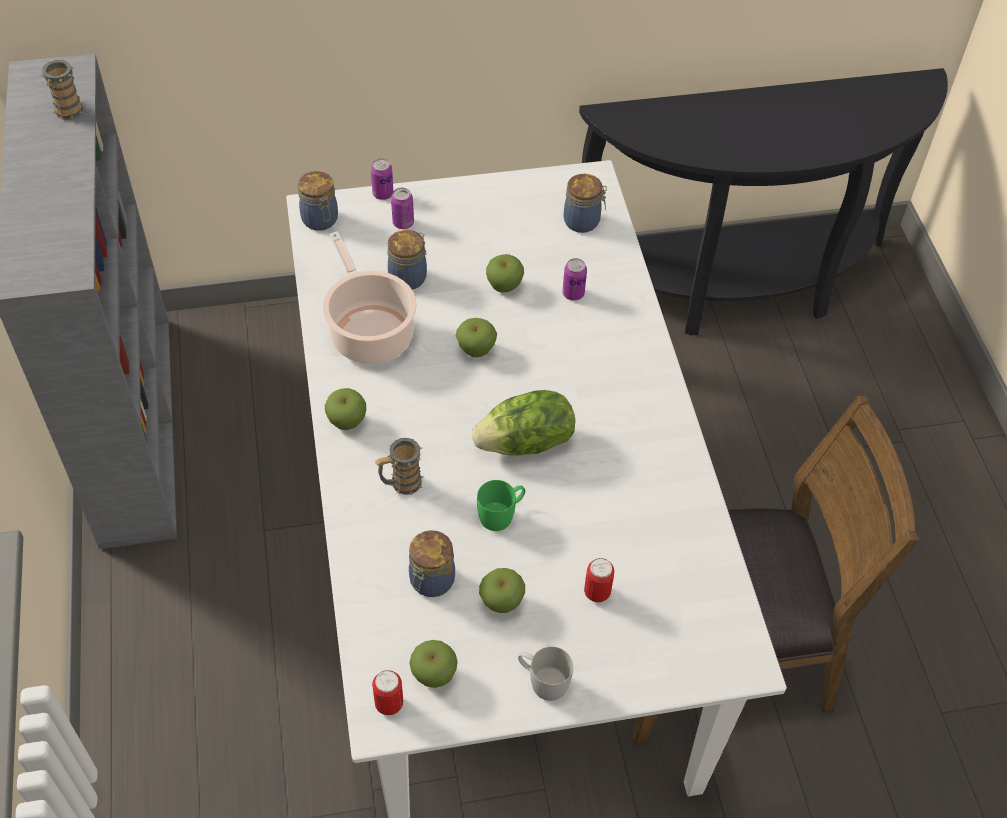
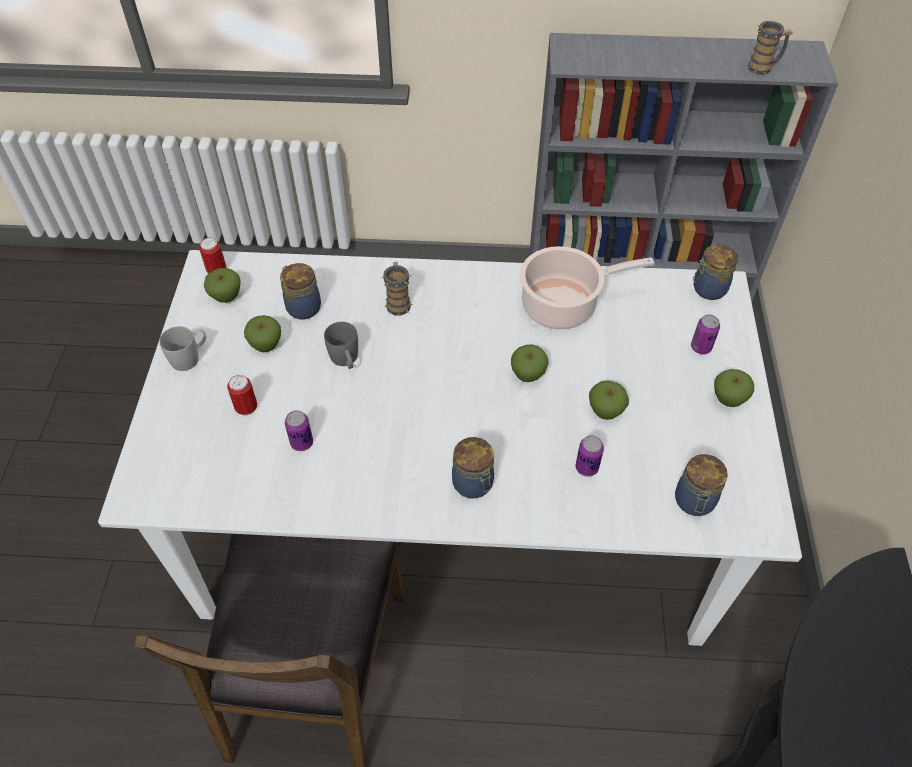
camera: 105 degrees right, 0 degrees up
apple [325,388,366,430] -> apple moved to [714,369,754,407]
can [371,159,393,200] -> can moved to [285,410,313,451]
jar [388,230,427,290] -> jar moved to [452,437,494,499]
lettuce [472,390,575,455] -> none
green mug [477,480,525,531] -> grey mug [324,322,358,369]

